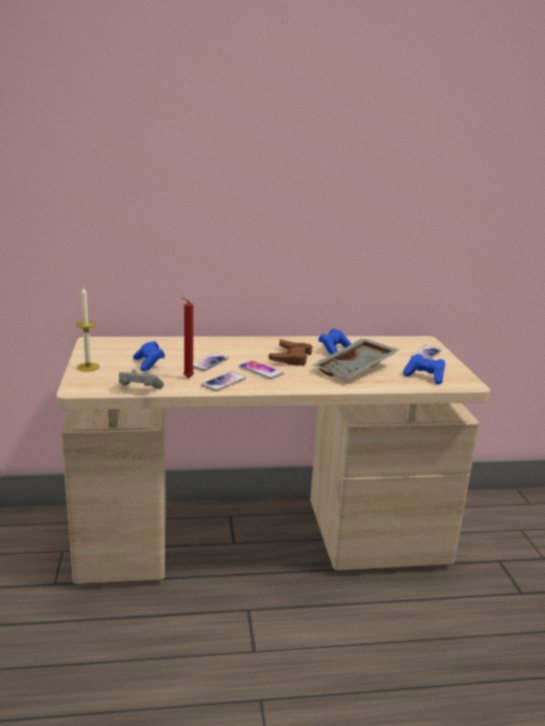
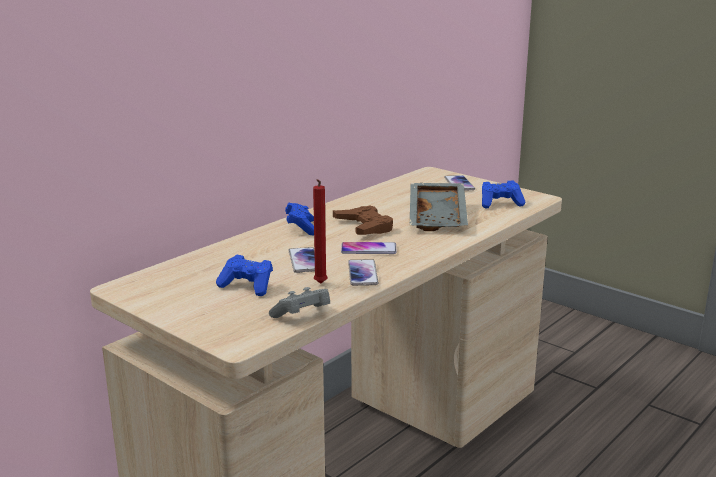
camera: 40 degrees left, 0 degrees up
candle [76,286,100,372] -> none
blue game controller [318,329,351,355] -> blue game controller moved to [285,203,314,236]

